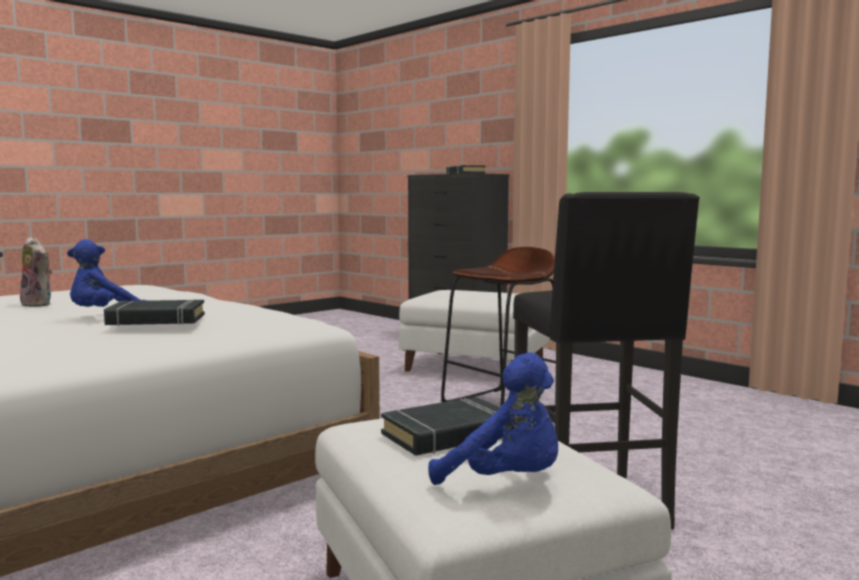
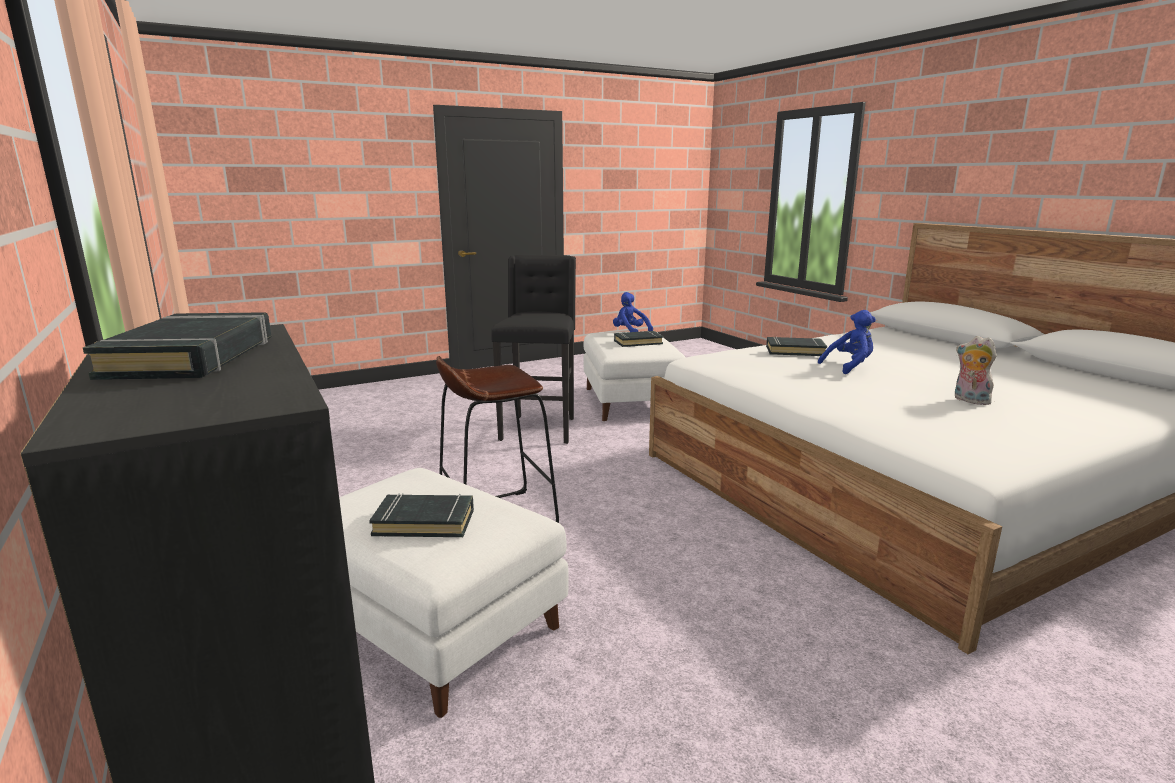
camera: 165 degrees left, 10 degrees up
none -> black book [369,493,474,537]

